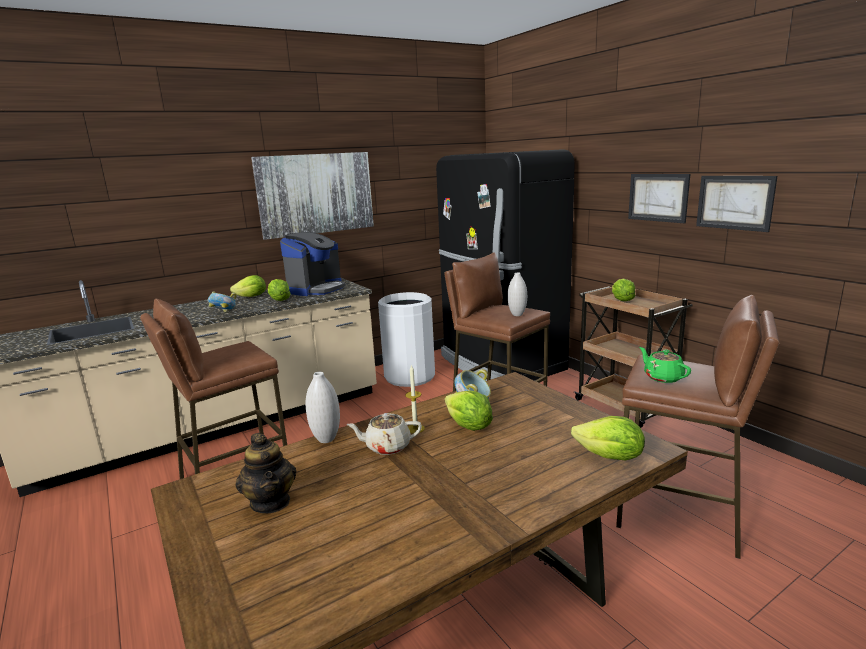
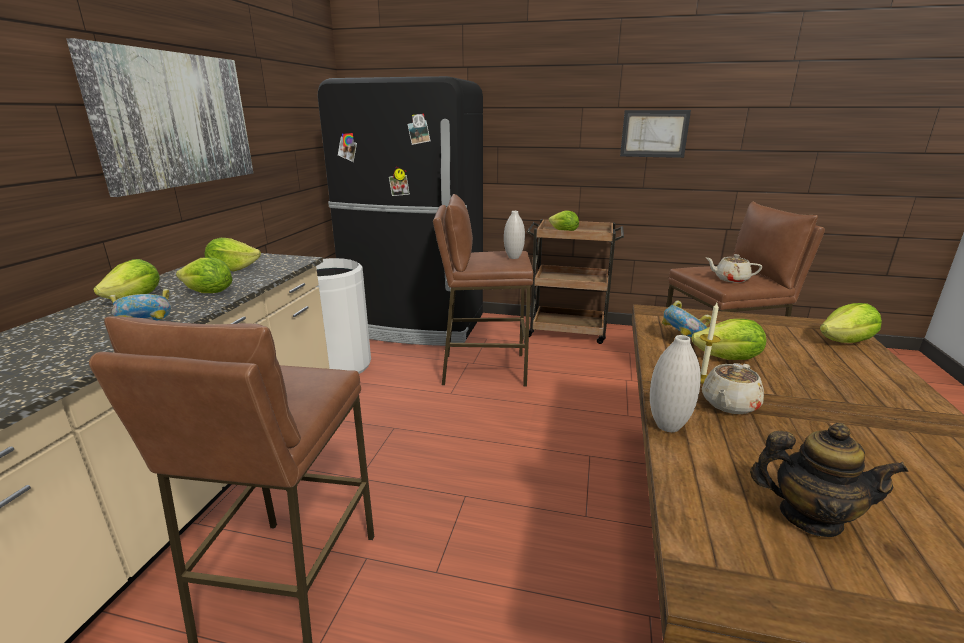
camera: 45 degrees left, 5 degrees up
coffee machine [280,232,345,296] -> lettuce [204,238,261,271]
picture [628,174,690,223] -> none
green teapot [639,347,691,383] -> beige teapot [706,254,762,283]

